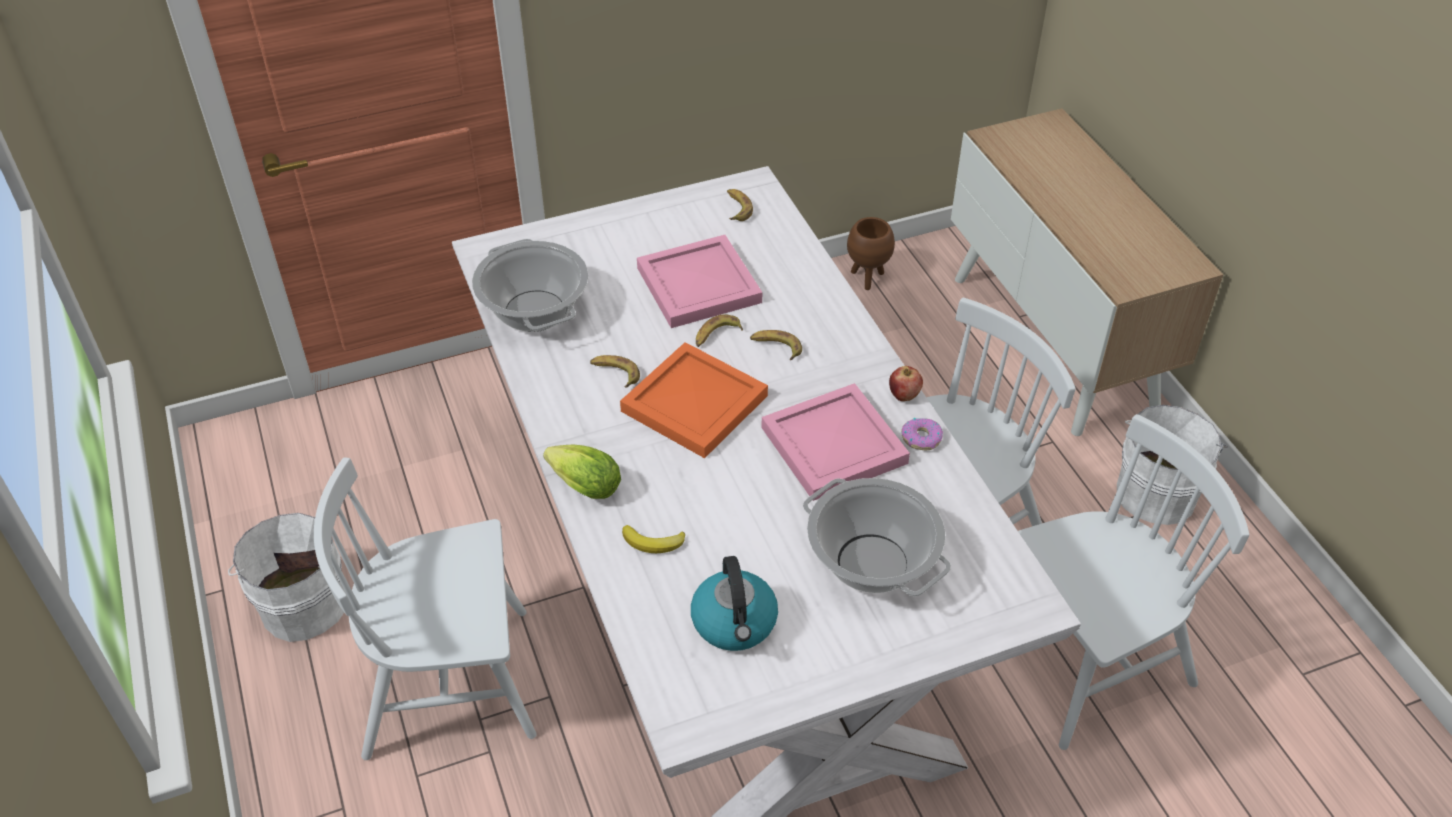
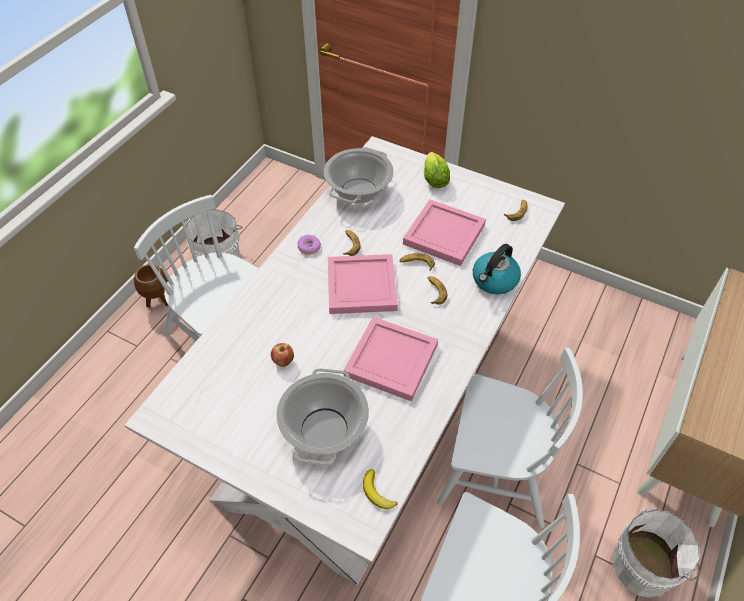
camera: 50 degrees right, 5 degrees up
lettuce [543,444,621,499] -> lettuce moved to [424,152,450,188]
orange tray [620,342,768,458] -> pink tray [328,254,398,314]
banana [622,525,685,553] -> banana moved to [363,469,397,509]
kettle [691,556,778,651] -> kettle moved to [473,244,521,294]
brown planter [847,217,895,290] -> brown planter moved to [134,264,168,308]
apple [889,366,923,401] -> apple moved to [271,343,294,367]
donut [901,418,943,450] -> donut moved to [298,235,321,255]

